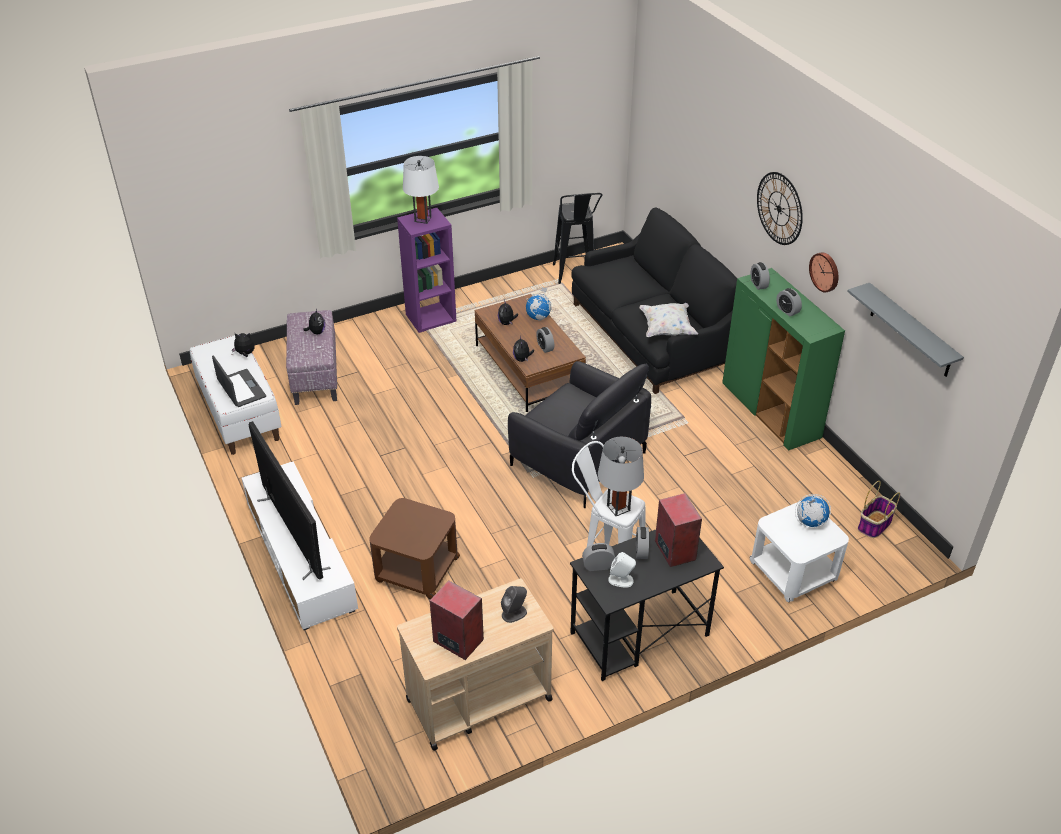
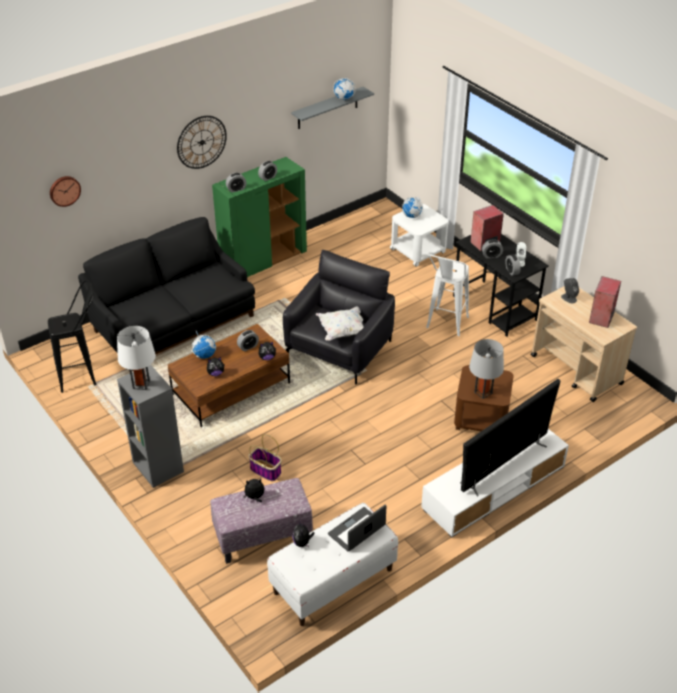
camera: 100 degrees left, 0 degrees up
purple bookcase [397,208,456,333] -> grey bookcase [117,365,184,488]
grey table lamp [598,437,644,516] -> grey table lamp moved to [469,339,504,399]
white pillow [640,303,698,338] -> white pillow moved to [316,307,364,341]
wall clock [809,252,838,293] -> wall clock moved to [50,176,81,207]
basket [858,481,900,538] -> basket moved to [248,434,282,482]
none -> globe [333,77,356,100]

